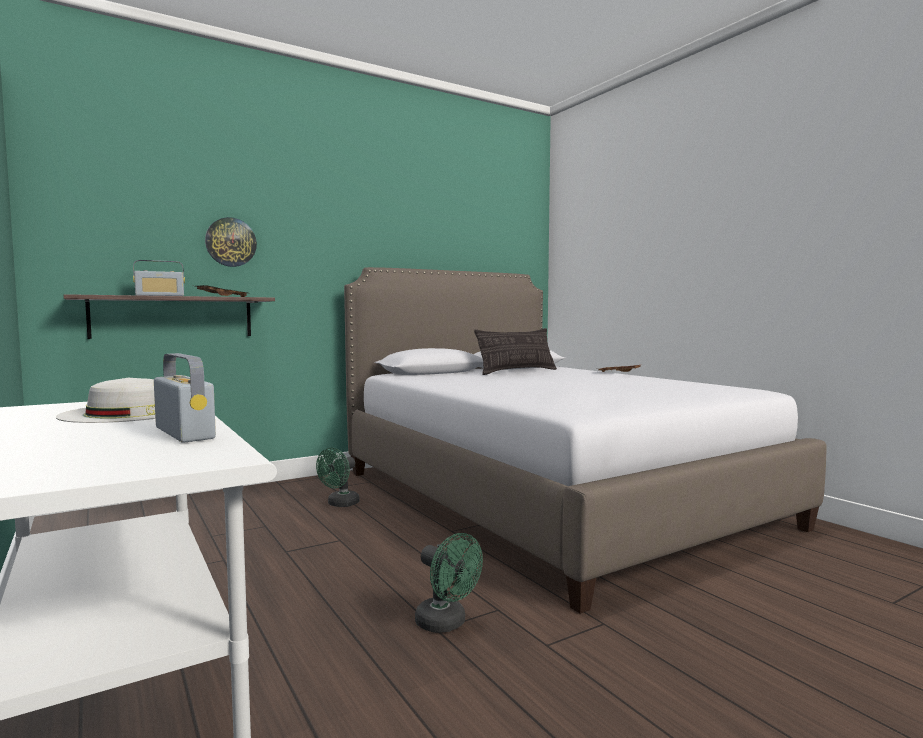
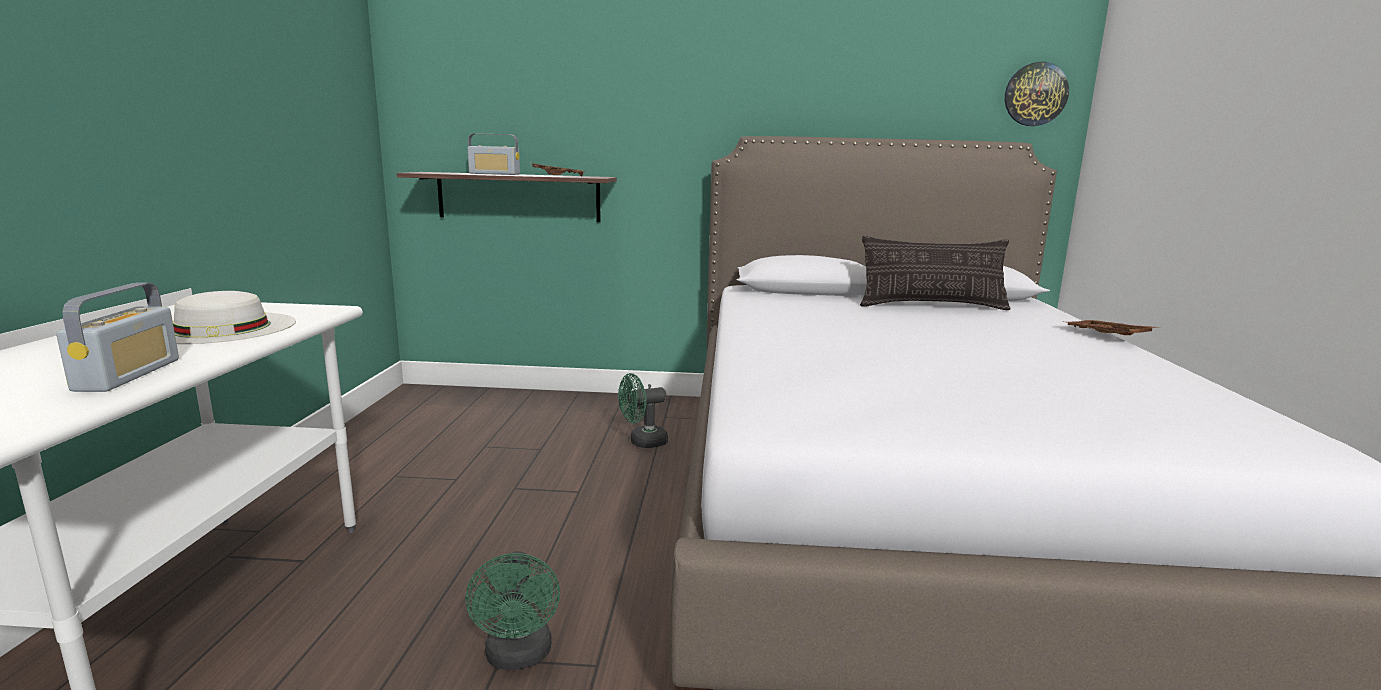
camera: 35 degrees right, 10 degrees up
wall clock [205,217,257,267] -> wall clock moved to [1005,62,1069,126]

